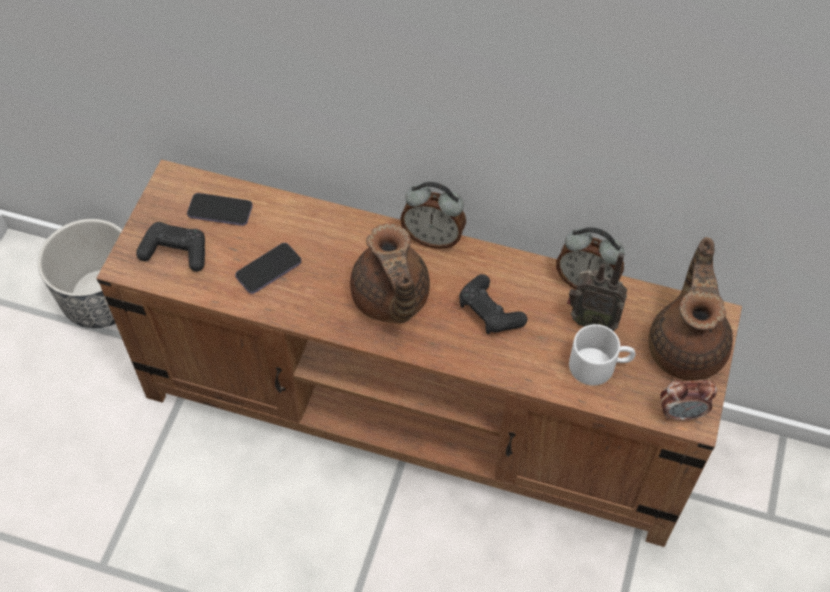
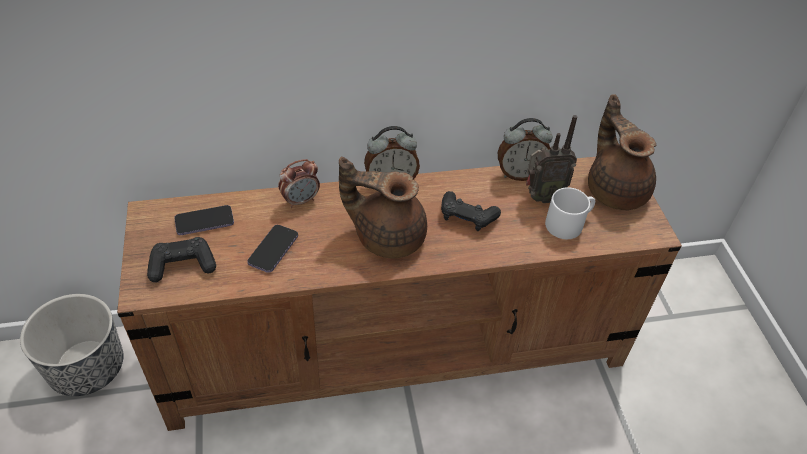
camera: 30 degrees left, 10 degrees down
brown teapot [350,224,430,323] -> brown teapot turned 150 degrees clockwise [339,157,427,259]
alarm clock [661,380,717,420] -> alarm clock moved to [278,159,320,208]

